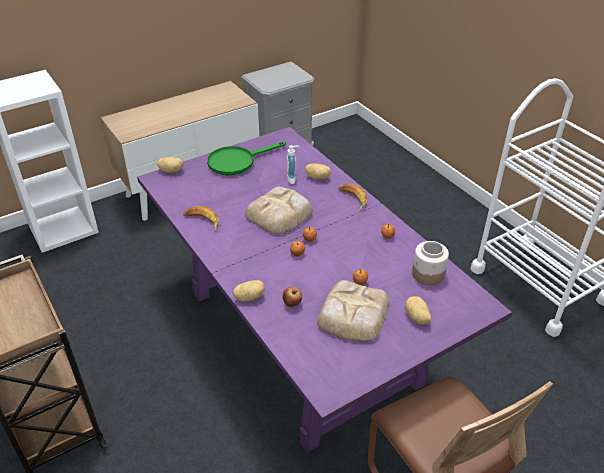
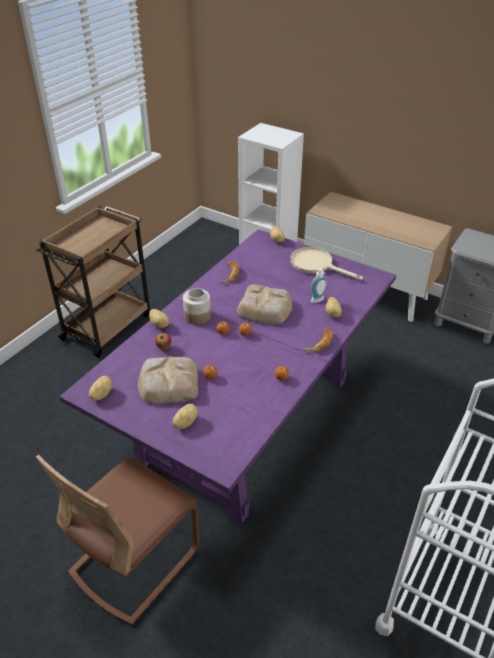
camera: 65 degrees right, 0 degrees up
green frying pan [207,142,286,175] -> beige frying pan [290,247,363,280]
jar [412,241,449,285] -> jar moved to [183,288,211,324]
none -> potato [89,376,113,400]

